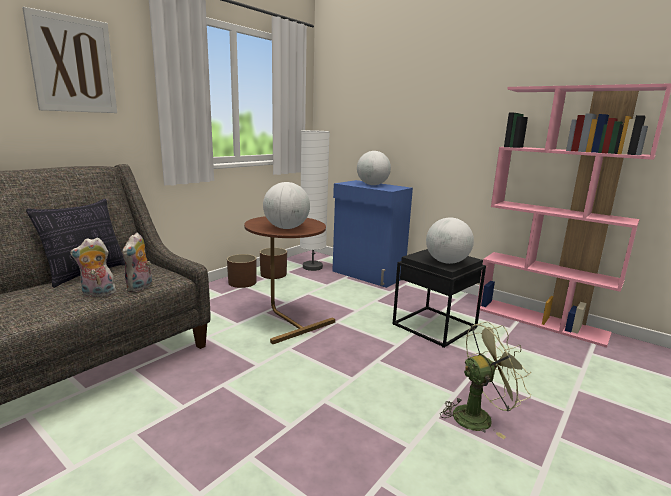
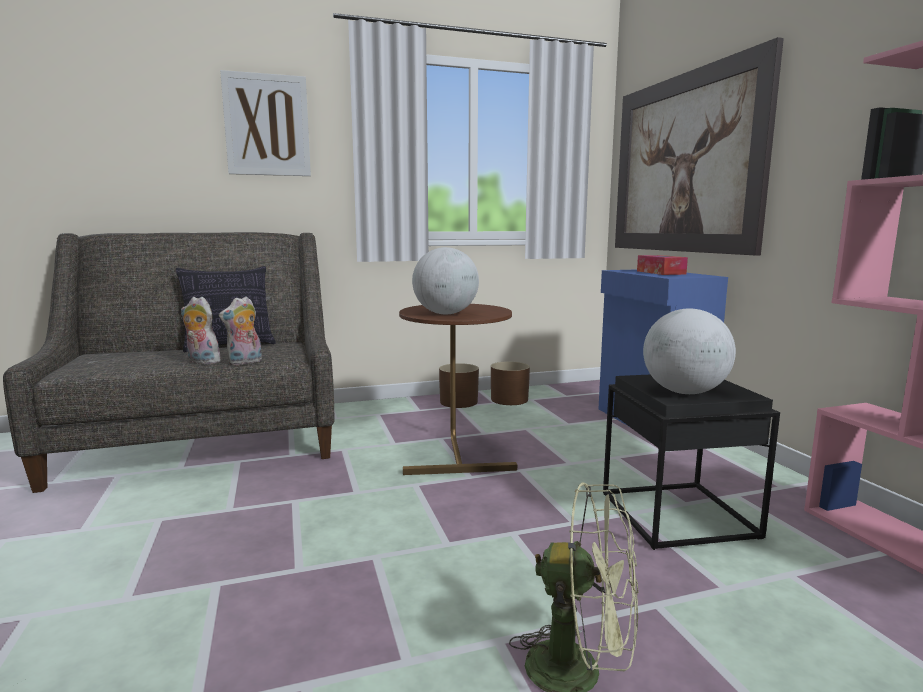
camera: 35 degrees right, 5 degrees down
white floor lamp [300,130,330,271] -> none
globe [357,151,391,185] -> tissue box [637,255,688,275]
none -> picture [615,37,784,255]

